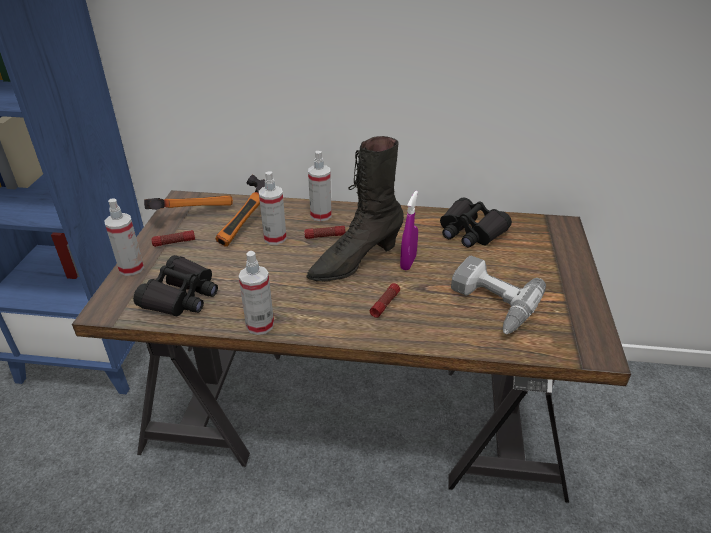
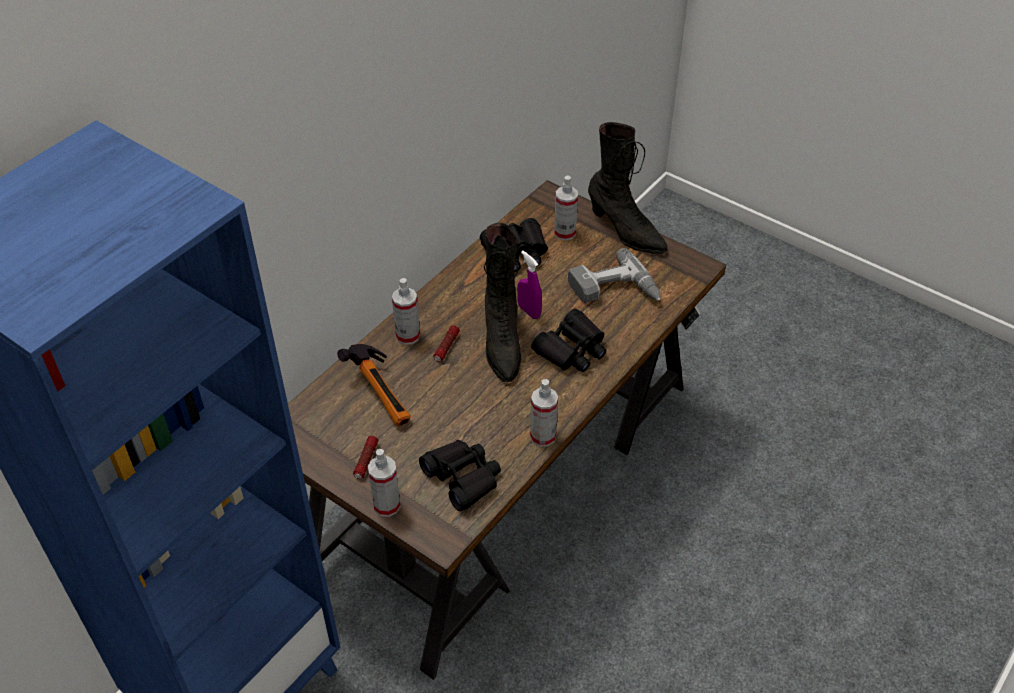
camera: 60 degrees left, 10 degrees up
hammer [144,195,233,210] -> none
spray bottle [259,171,287,245] -> spray bottle moved to [554,175,578,241]
flashlight [370,283,400,318] -> black binoculars [531,308,606,372]
none -> black boot [588,122,667,254]

